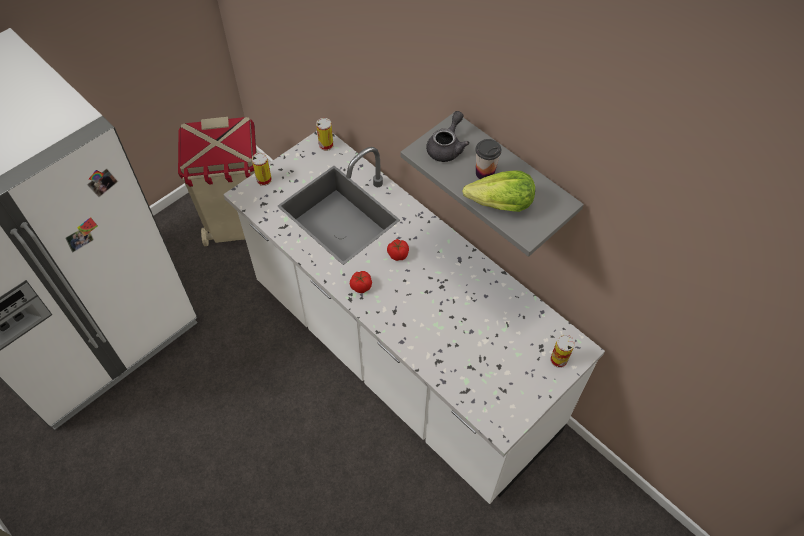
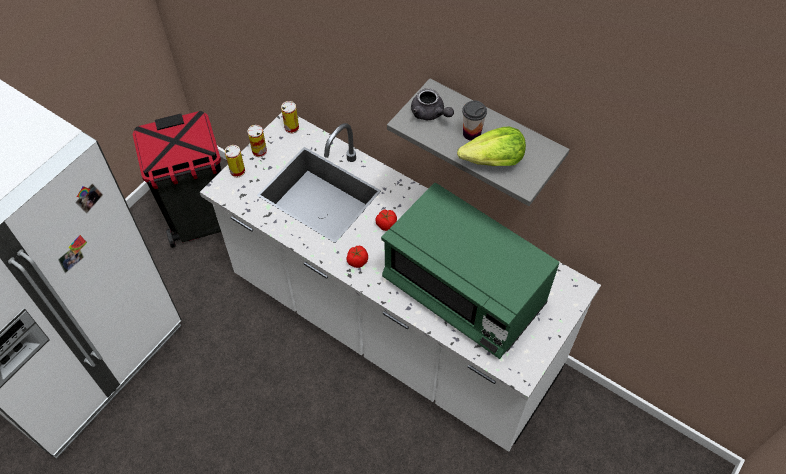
camera: 10 degrees left, 0 degrees up
beige trash can [178,117,257,246] -> black trash can [133,111,222,248]
grey teapot [426,111,470,162] -> grey teapot turned 120 degrees clockwise [411,88,454,120]
can [550,335,575,368] -> can moved to [248,125,267,157]
none -> green microwave [381,183,559,359]

